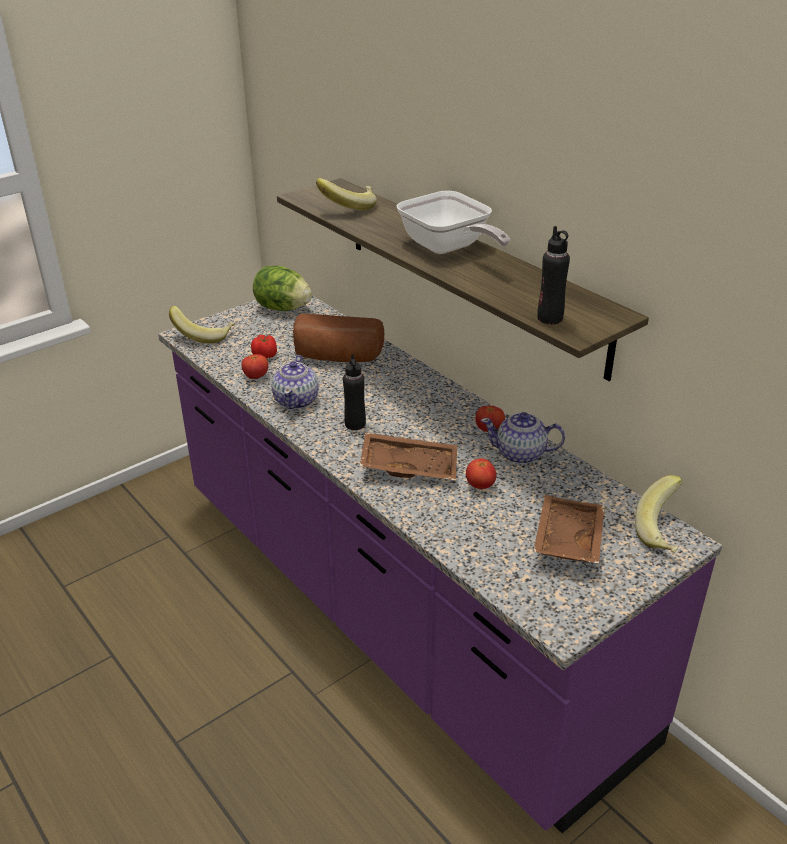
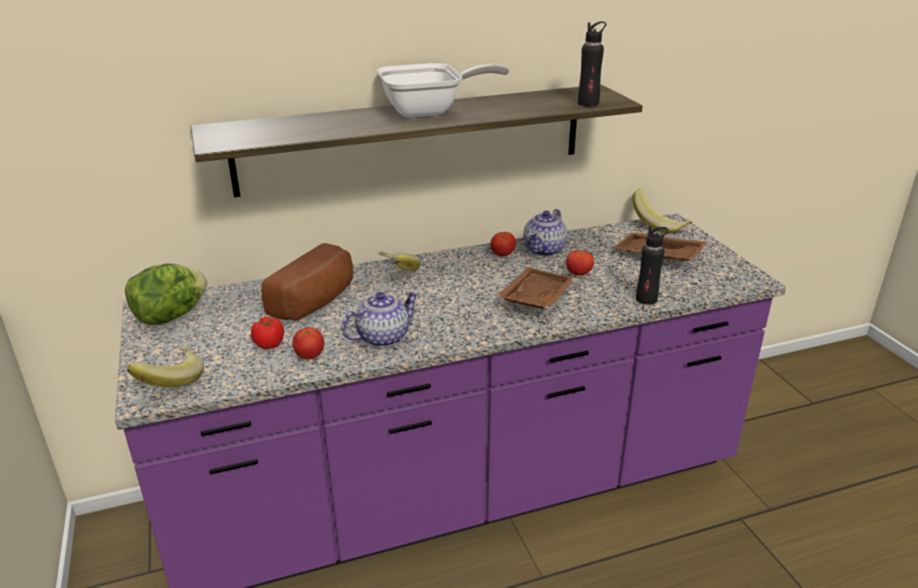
camera: 70 degrees left, 5 degrees down
teapot [272,355,319,409] -> teapot turned 60 degrees counterclockwise [341,291,420,347]
banana [316,178,377,210] -> banana moved to [378,251,421,272]
black bottle [343,354,366,430] -> black bottle moved to [636,226,668,305]

